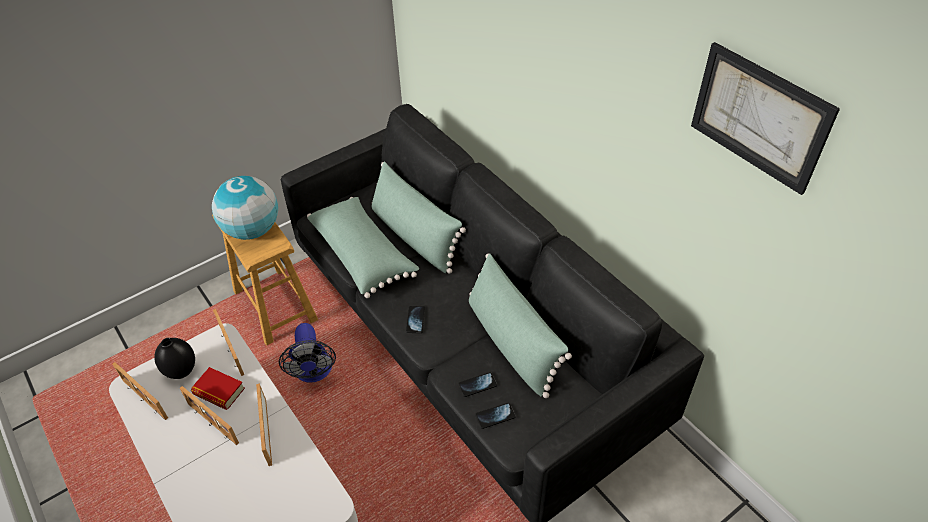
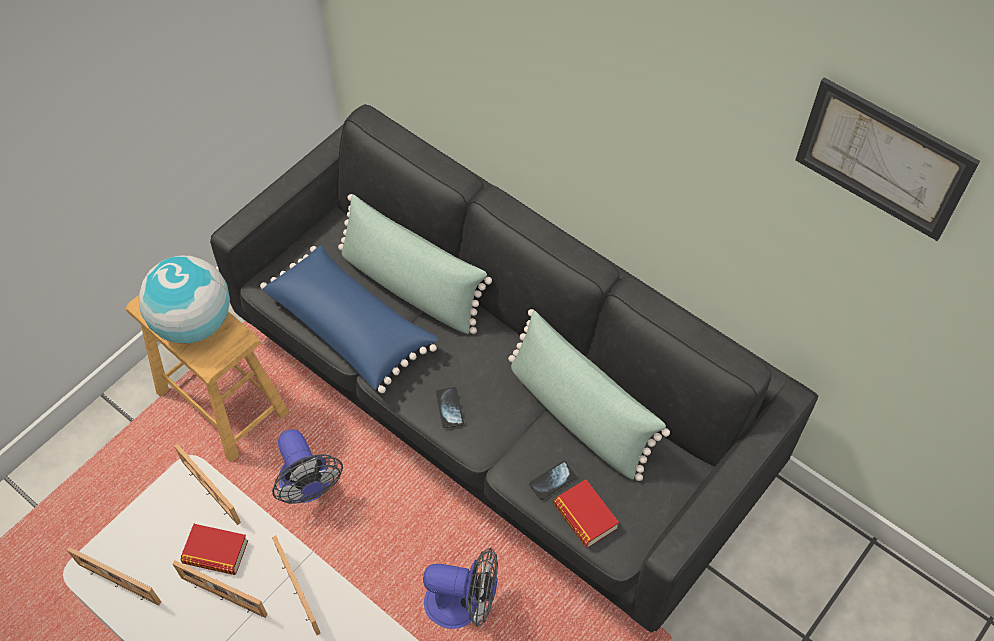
camera: 15 degrees left, 10 degrees up
black vase [154,338,195,379] -> none
green pillow [307,197,419,298] -> blue pillow [260,245,438,393]
phone [475,403,516,429] -> book [553,479,619,548]
none -> fan [423,547,498,629]

